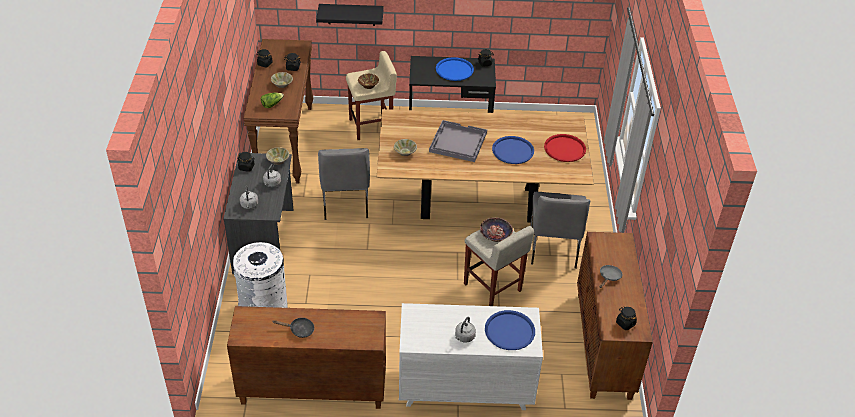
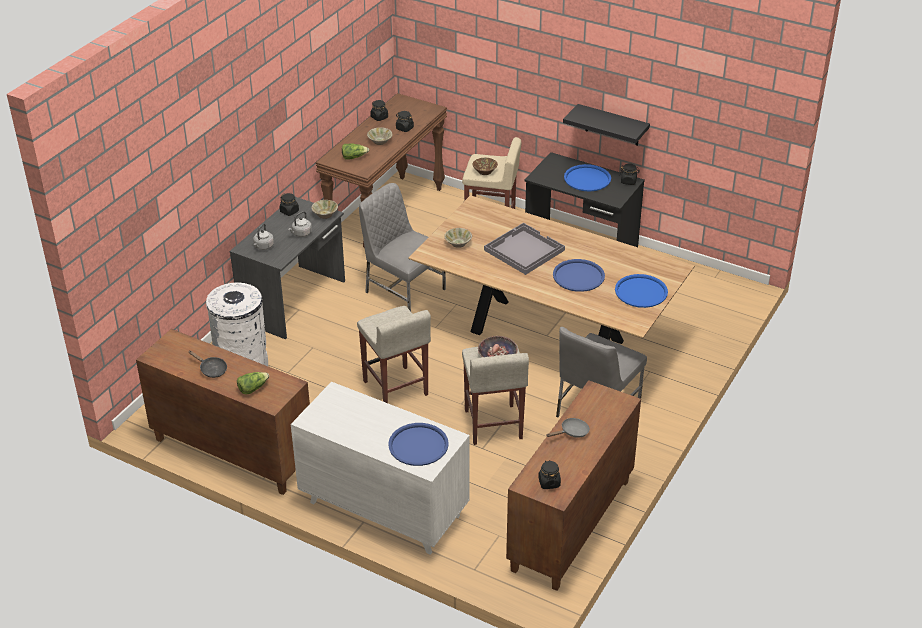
camera: 30 degrees right, 5 degrees down
black shelf [316,4,384,26] -> black shelf moved to [563,104,650,146]
grey chair [318,148,370,220] -> grey chair turned 105 degrees clockwise [359,183,446,311]
grey kettle [455,317,476,343] -> none
red tray [544,134,586,162] -> blue tray [615,274,668,308]
none -> lettuce [237,372,269,395]
none -> beige stool [357,306,431,403]

